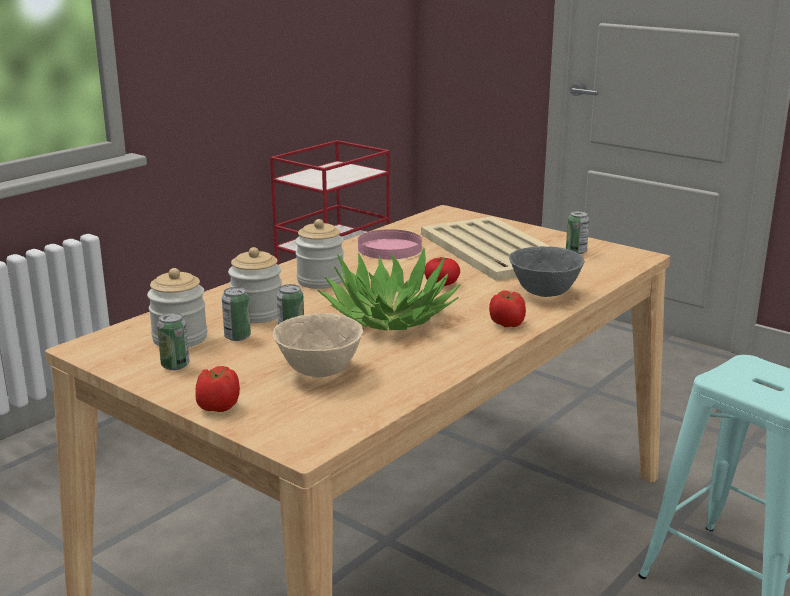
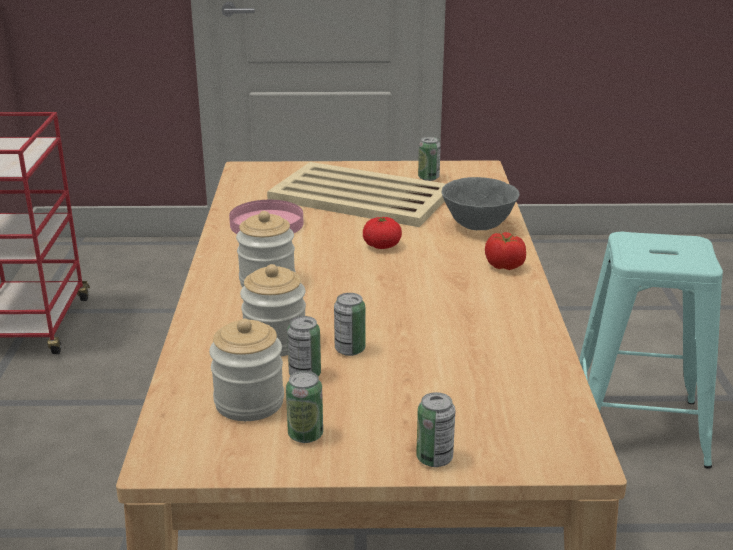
camera: 40 degrees left, 5 degrees up
tomato [195,366,240,412] -> can [416,392,455,467]
beige bowl [273,313,363,378] -> none
potted plant [318,248,460,331] -> none

